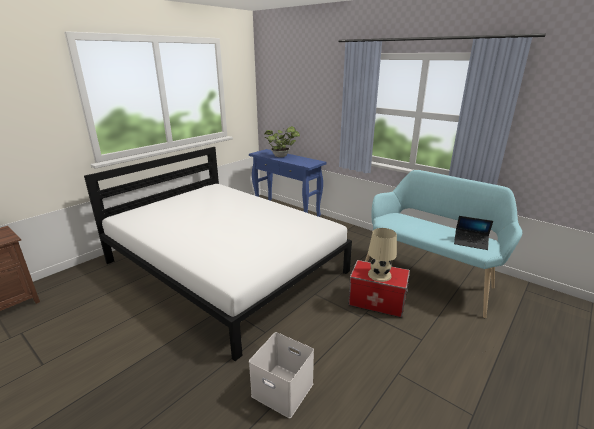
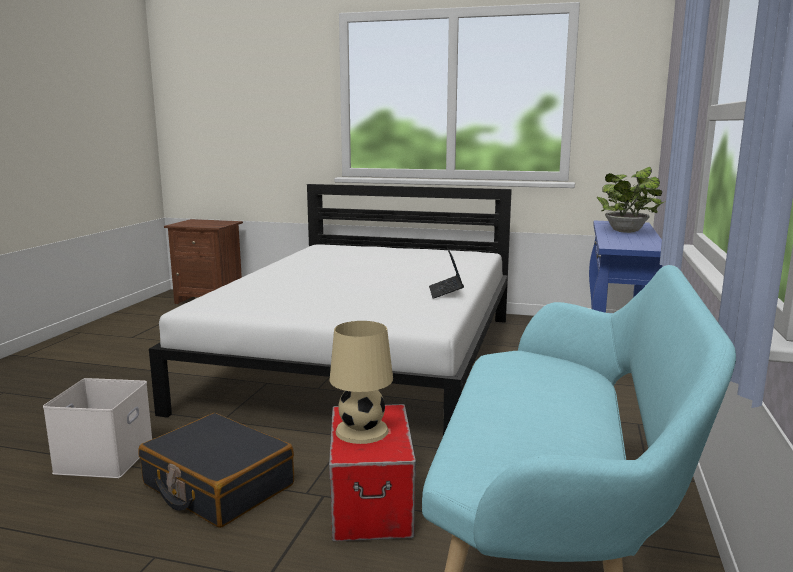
camera: 65 degrees right, 10 degrees down
laptop [454,216,493,250] -> laptop moved to [429,247,464,298]
none -> black suitcase [139,413,294,528]

